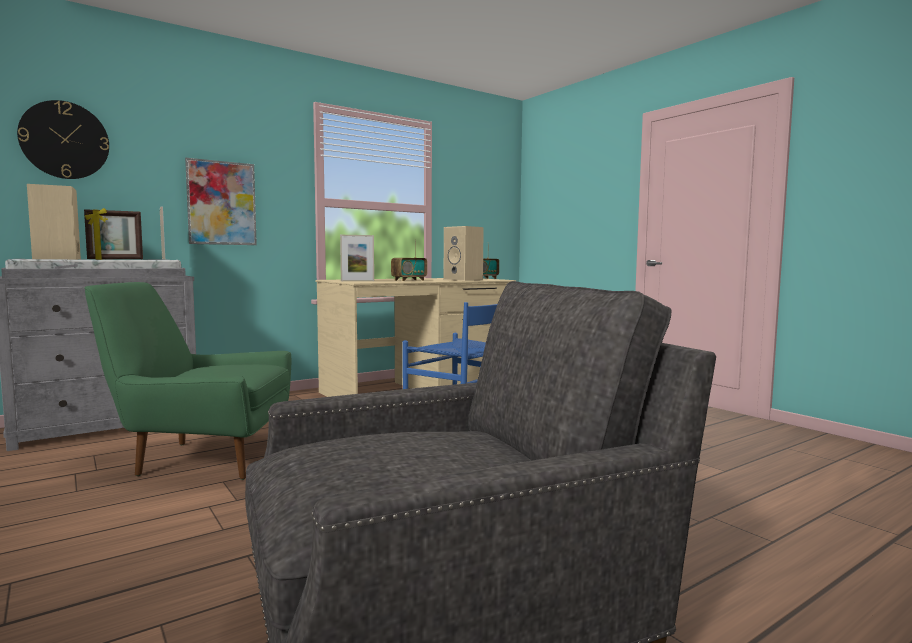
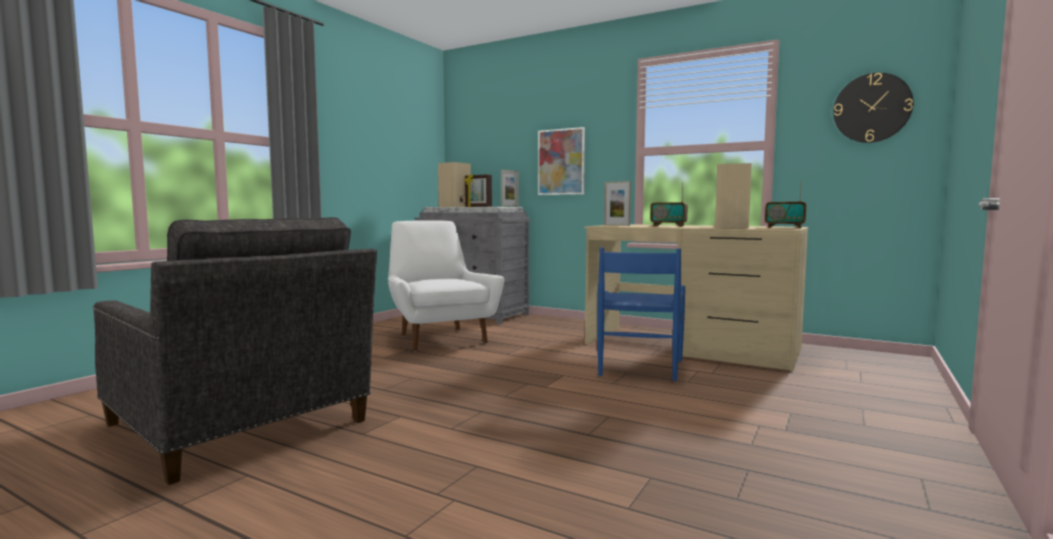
camera: 65 degrees right, 0 degrees up
wall clock [17,100,109,179] -> wall clock moved to [833,73,914,143]
green armchair [84,282,291,480] -> white armchair [388,220,505,352]

